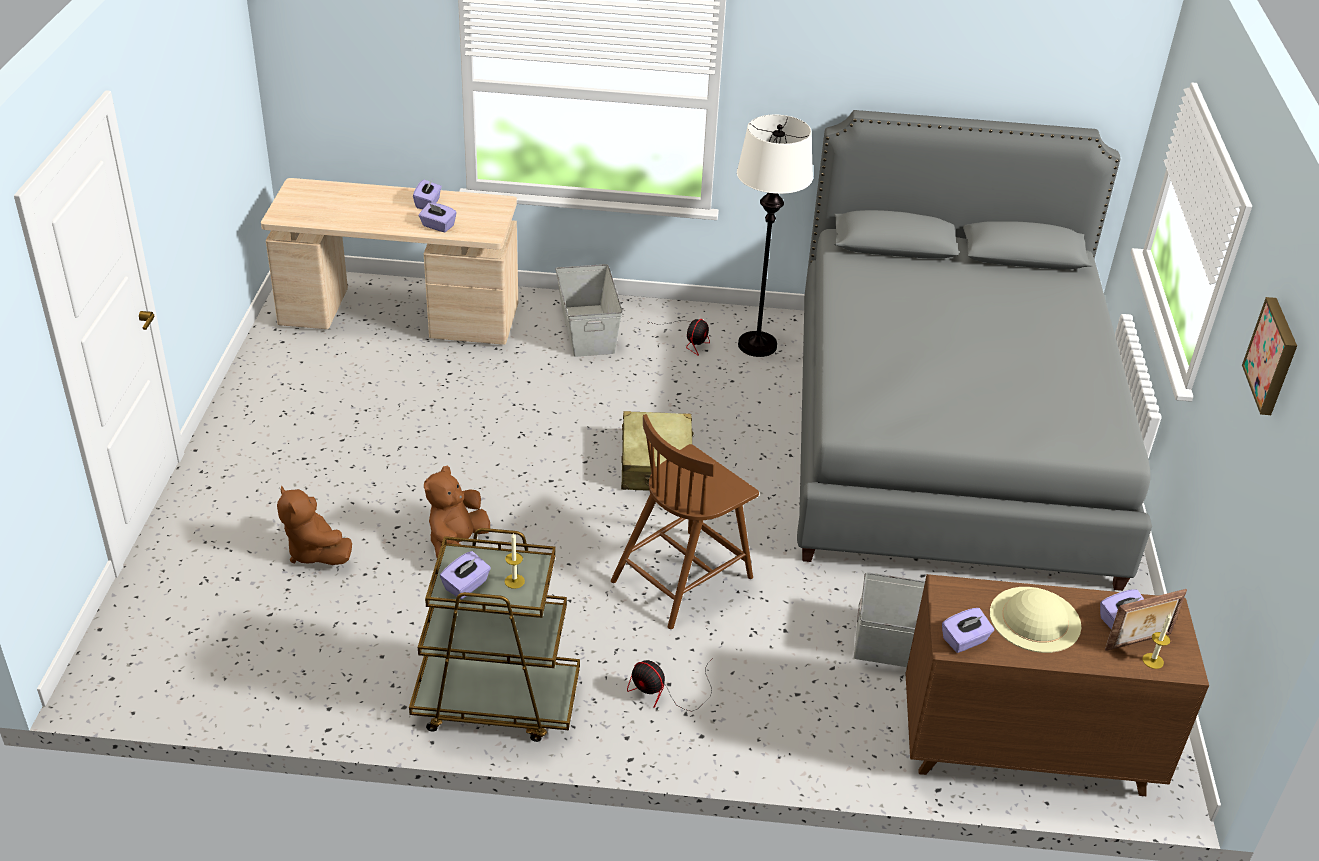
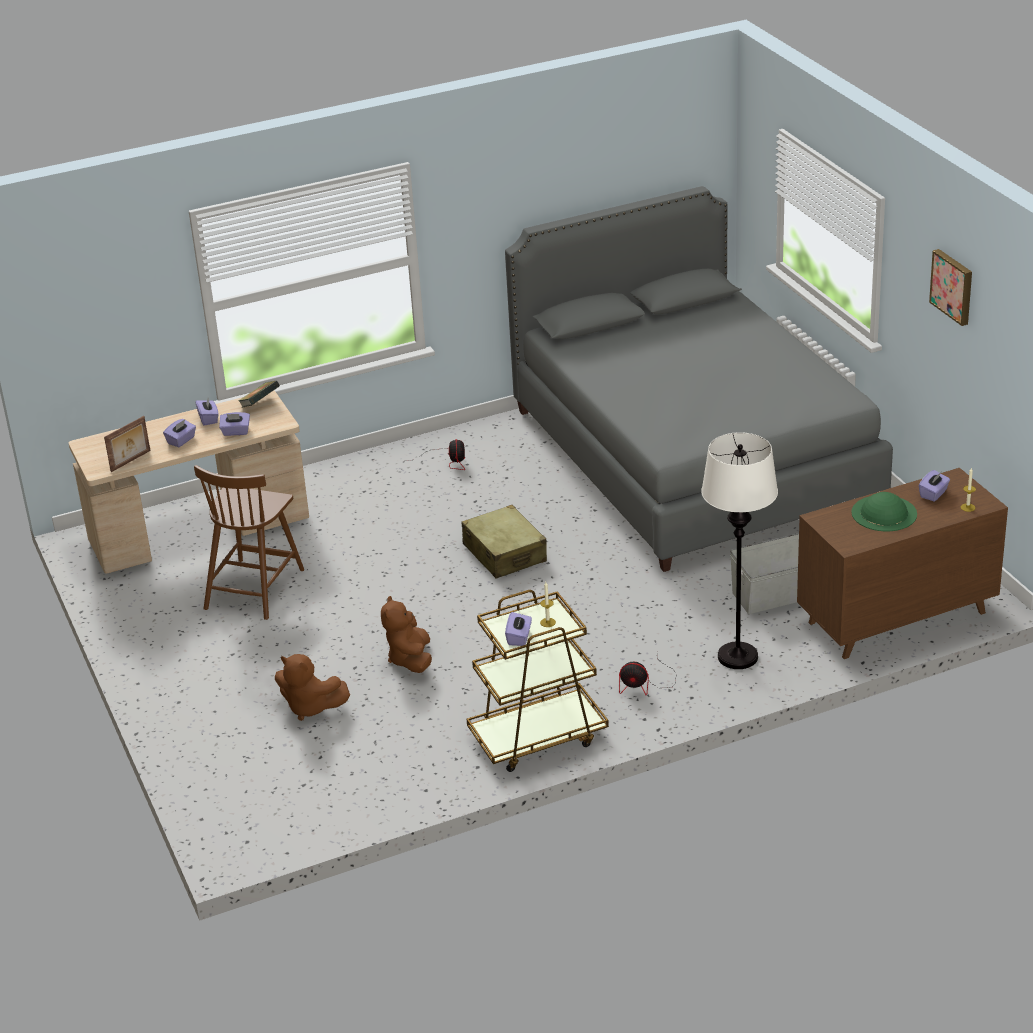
camera: 25 degrees left, 5 degrees down
grey storage box [556,264,623,357] -> none
brown chair [611,414,759,629] -> brown chair moved to [194,465,304,620]
white floor lamp [737,115,813,357] -> white floor lamp moved to [701,432,778,669]
purple tissue box [942,608,994,653] -> purple tissue box moved to [163,419,196,447]
beige hat [990,587,1081,653] -> green hat [851,492,917,531]
picture frame [1105,589,1187,651] -> picture frame moved to [104,416,150,472]
none -> book [238,380,280,408]

